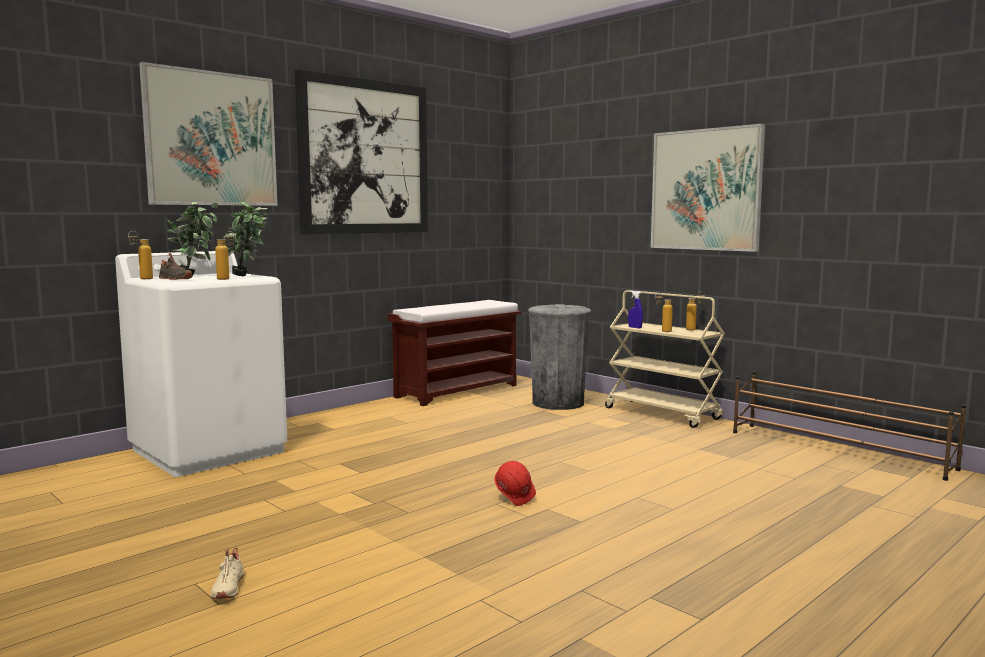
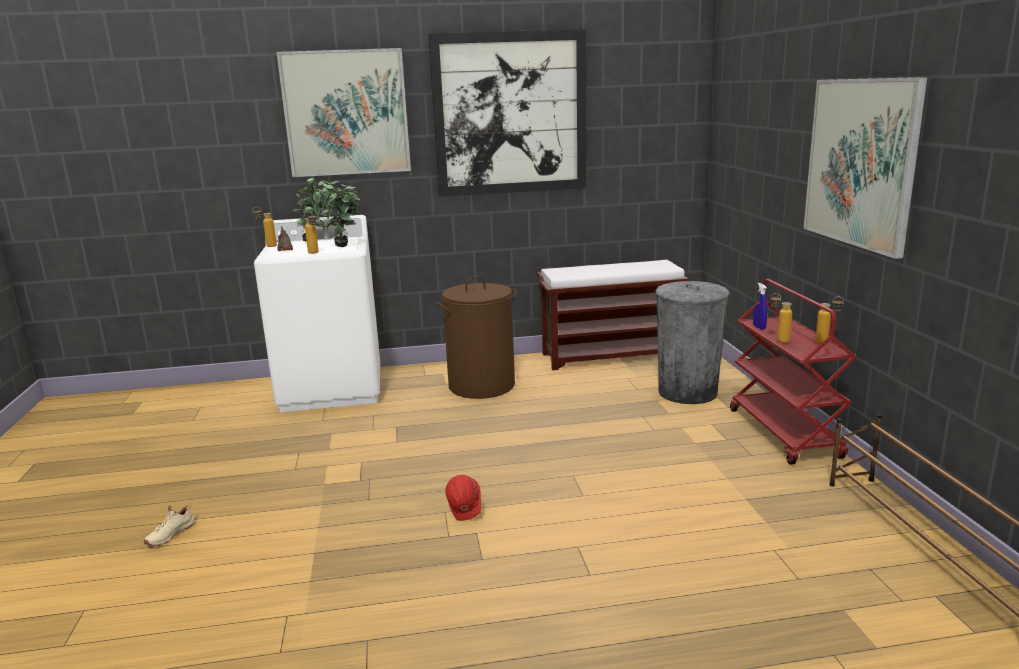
camera: 35 degrees right, 10 degrees up
beige cart [605,290,725,428] -> red cart [730,279,857,465]
none -> brown laundry basket [436,276,517,399]

